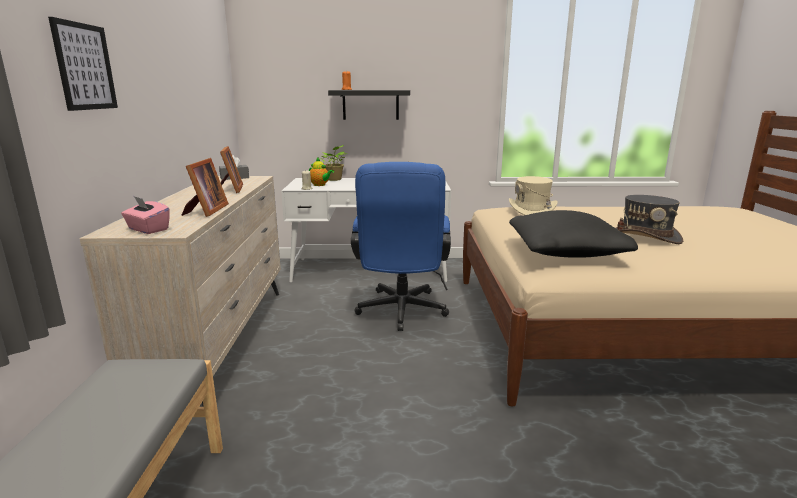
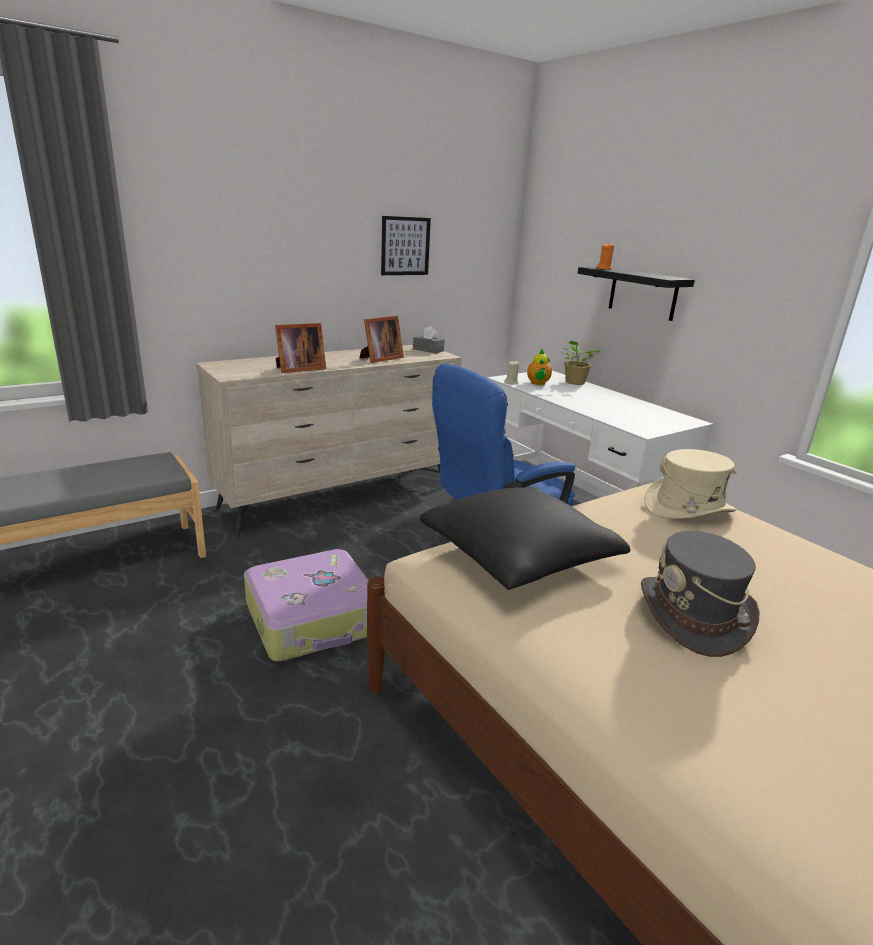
camera: 55 degrees right, 5 degrees up
picture [48,17,118,111] -> picture moved to [381,216,431,275]
pink tissue box [121,196,170,234] -> none
none -> suitcase [244,549,369,661]

